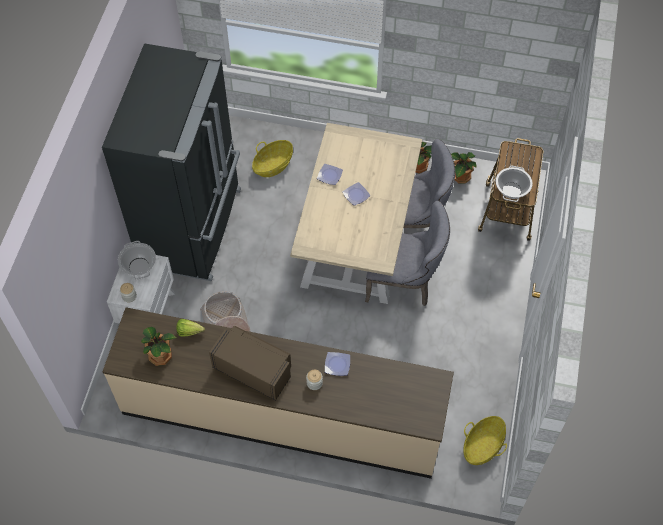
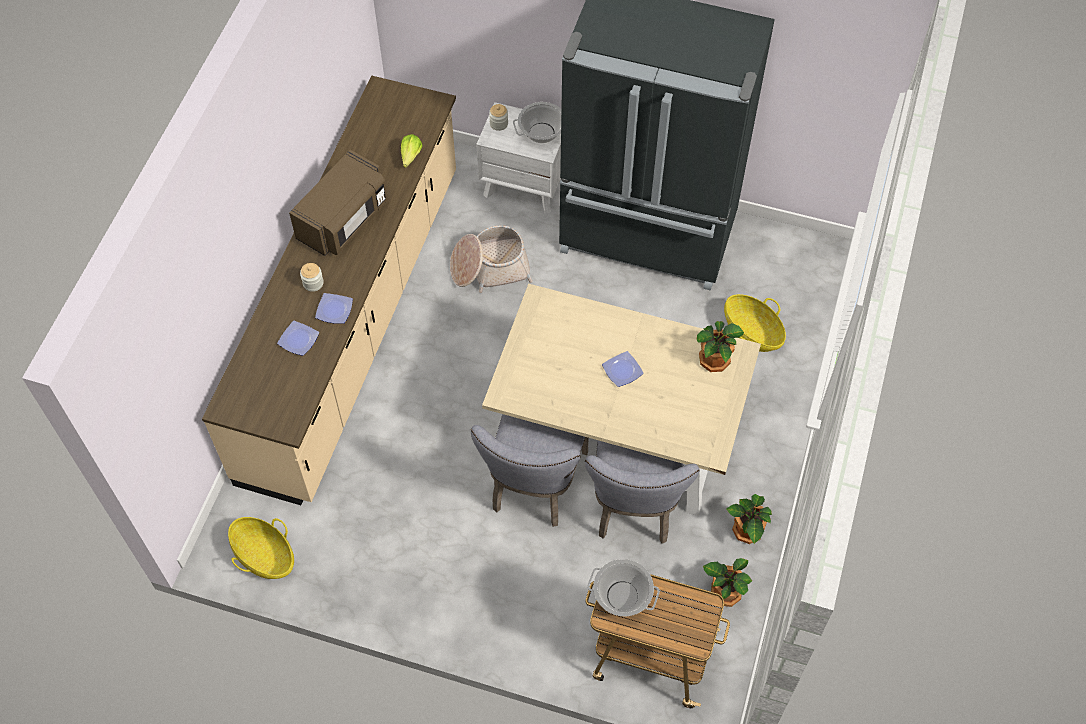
camera: 95 degrees right, 0 degrees up
potted plant [141,327,176,366] -> potted plant moved to [697,321,744,372]
plate [317,164,343,185] -> plate moved to [277,321,319,356]

